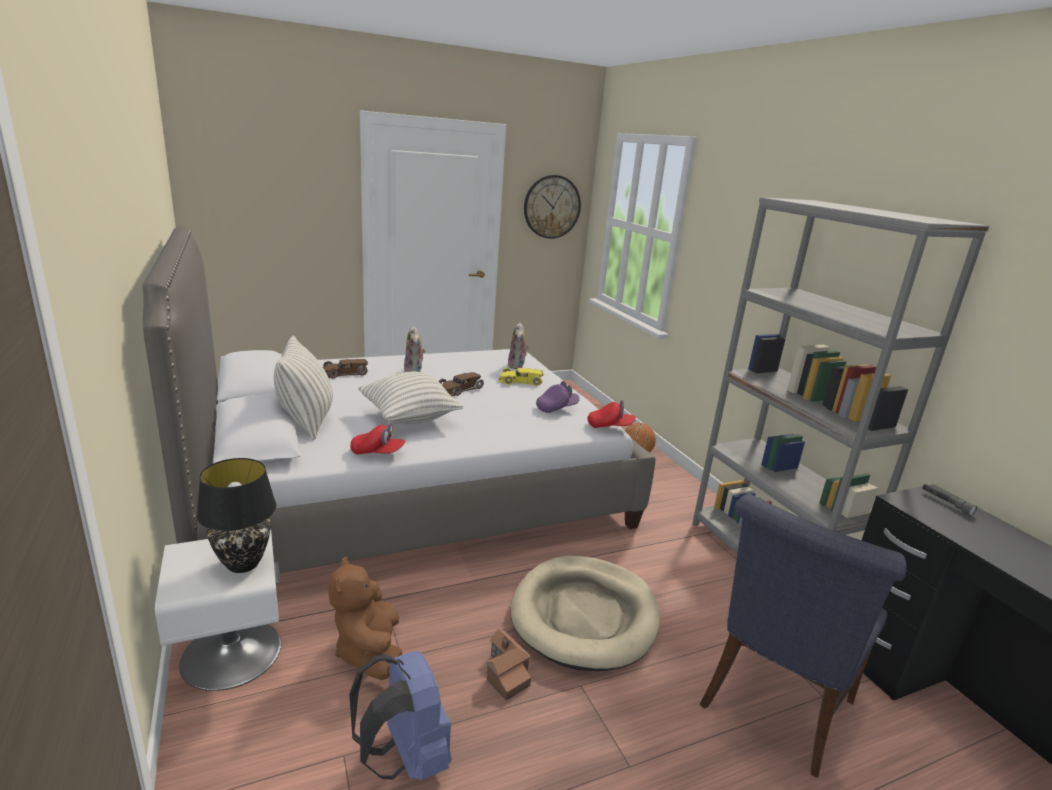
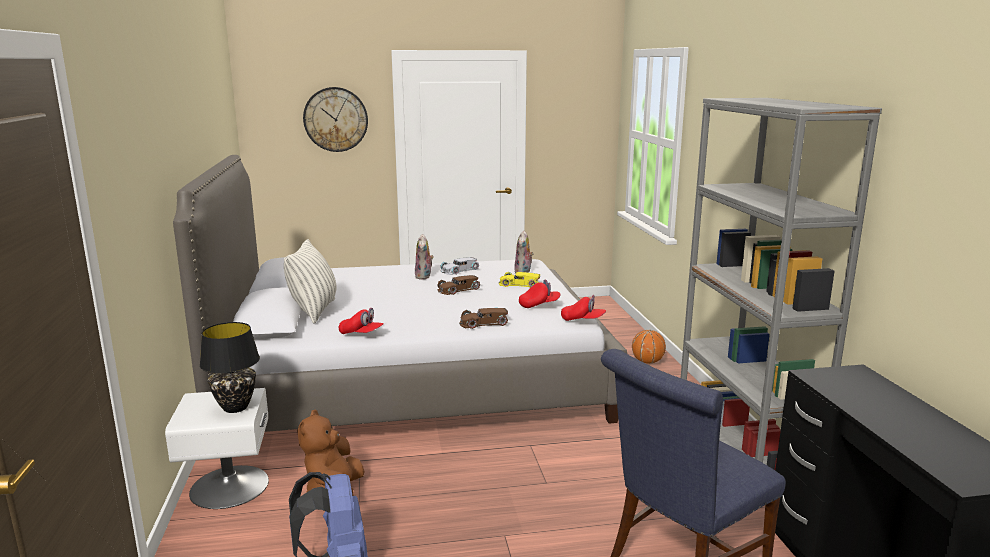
camera: 15 degrees right, 5 degrees down
brown toy car [323,359,368,379] -> brown toy car moved to [459,307,508,329]
pillow [358,372,464,424] -> none
toy house [486,629,531,701] -> none
beige dog bed [510,556,660,671] -> none
wall clock [524,175,581,239] -> wall clock moved to [303,87,368,152]
purple cap [536,381,580,413] -> red cap [519,279,561,308]
grey flashlight [922,484,977,516] -> none
none -> white toy car [440,257,479,275]

